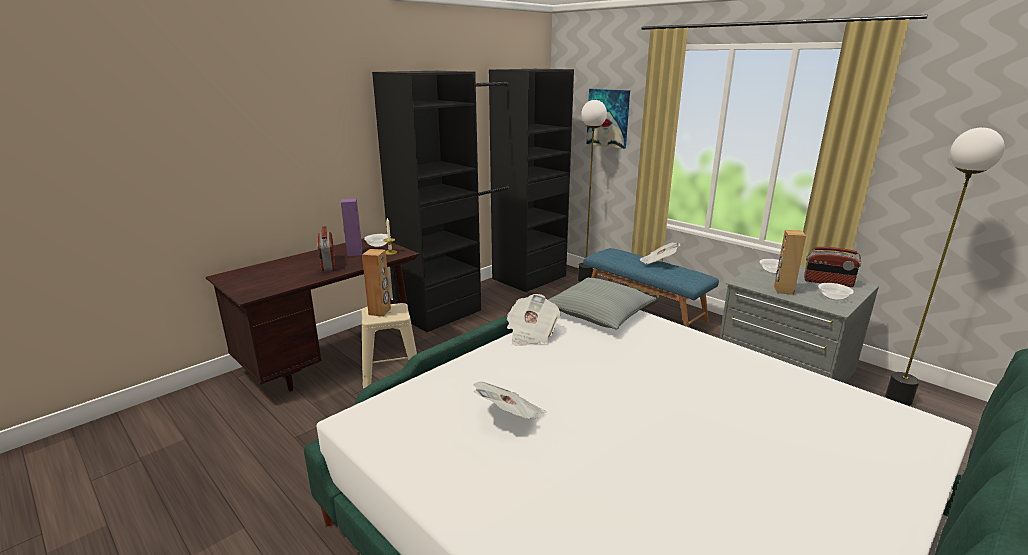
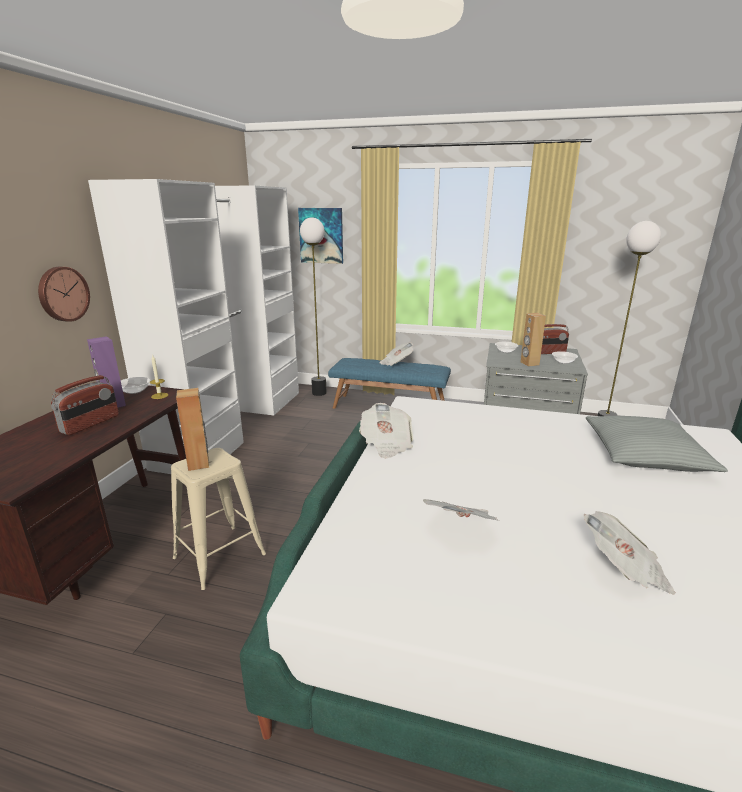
camera: 30 degrees left, 0 degrees up
radio [317,226,335,271] -> radio turned 105 degrees counterclockwise [51,375,119,435]
black wardrobe [372,69,574,332] -> white wardrobe [88,179,299,474]
grey pillow [548,278,656,329] -> grey pillow moved to [586,416,728,472]
none -> wall clock [38,267,90,322]
none -> newspaper [584,511,676,594]

